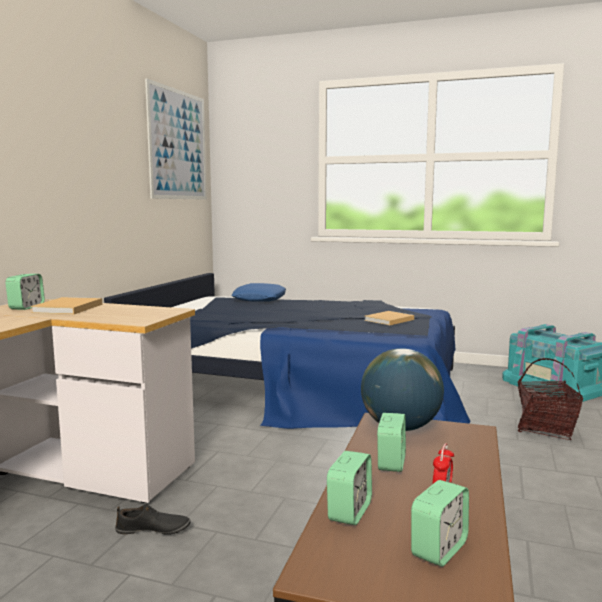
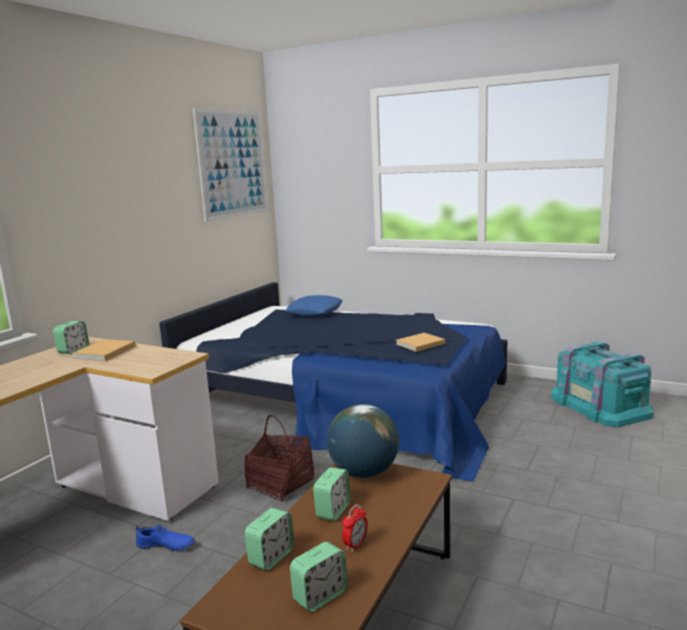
camera: 10 degrees right, 5 degrees up
black shoe [115,504,191,535] -> blue shoe [136,525,194,551]
basket [518,358,583,440] -> basket moved to [244,415,314,502]

